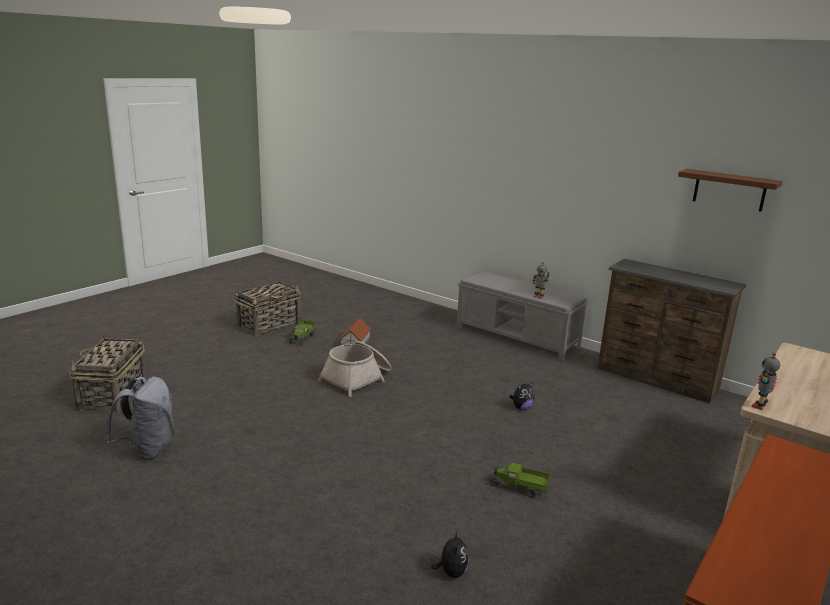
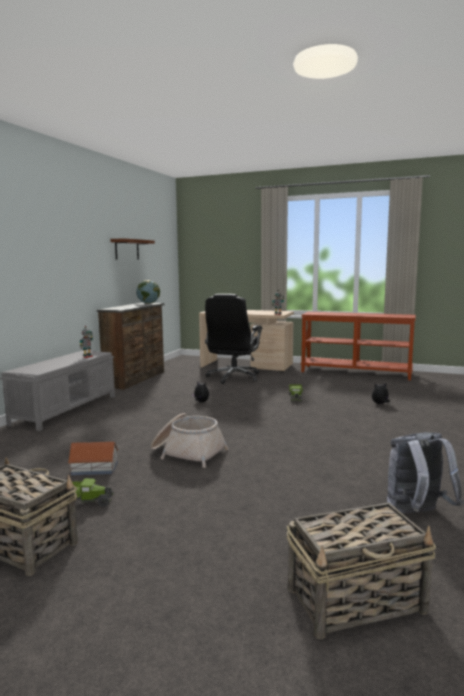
camera: 105 degrees left, 10 degrees down
none -> globe [136,280,160,304]
none -> black office chair [205,294,262,384]

